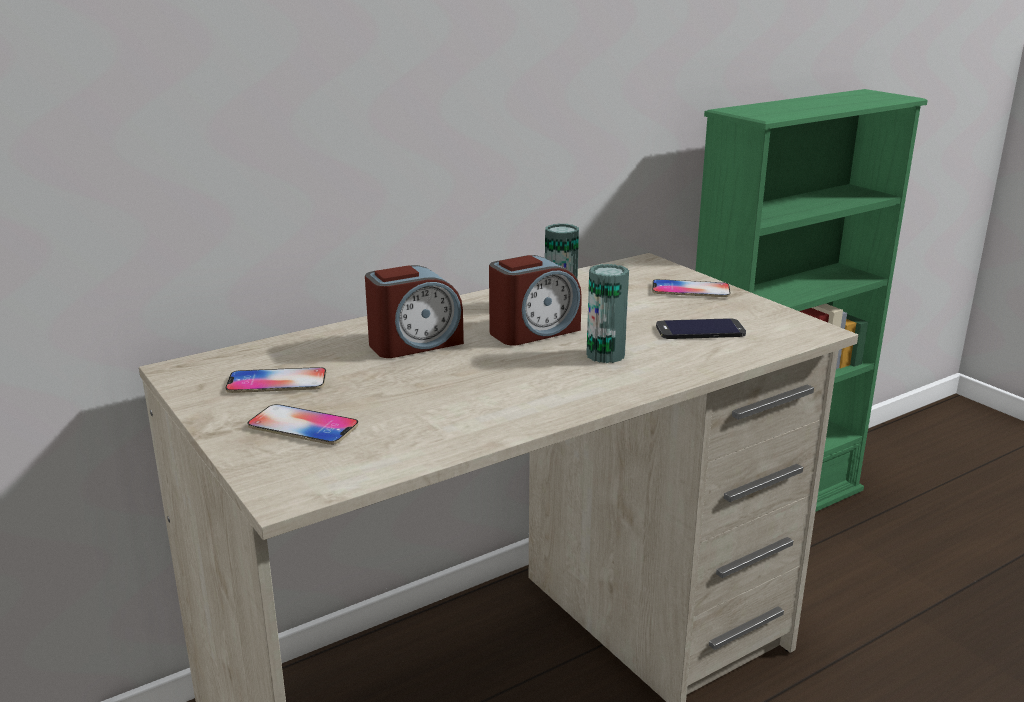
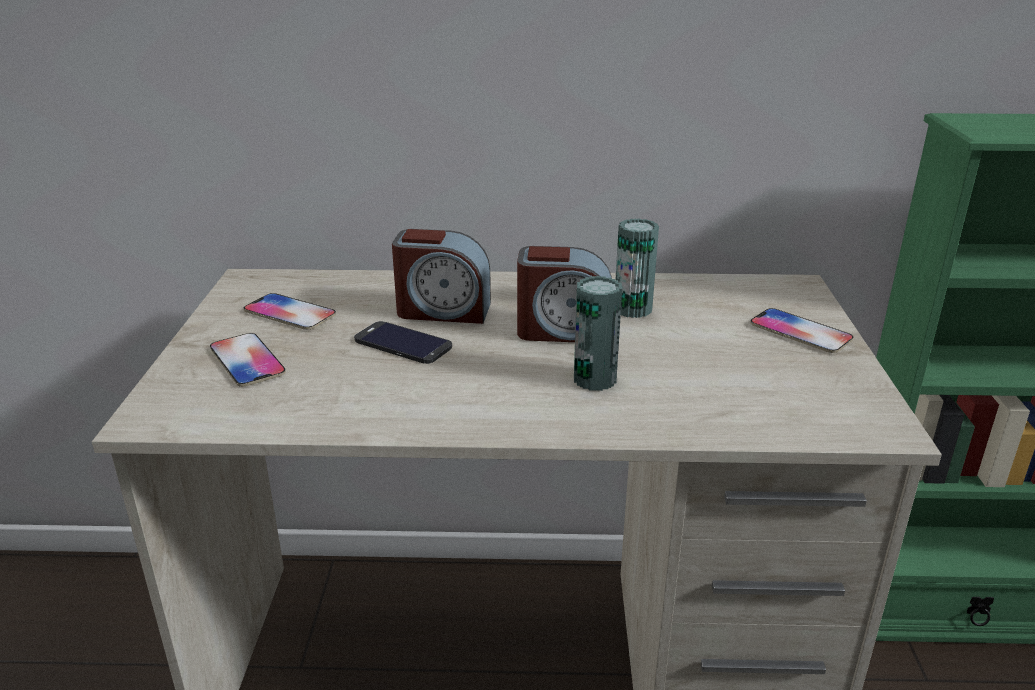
camera: 35 degrees right, 5 degrees up
phone [656,318,746,339] -> phone moved to [354,321,452,364]

